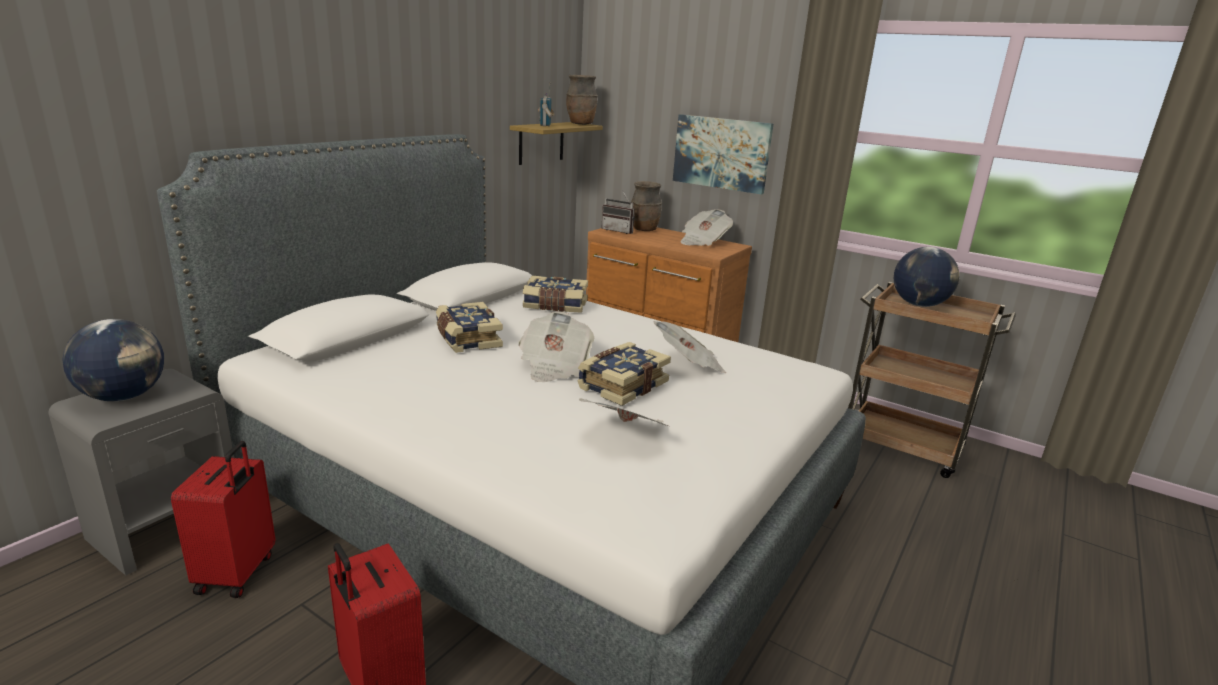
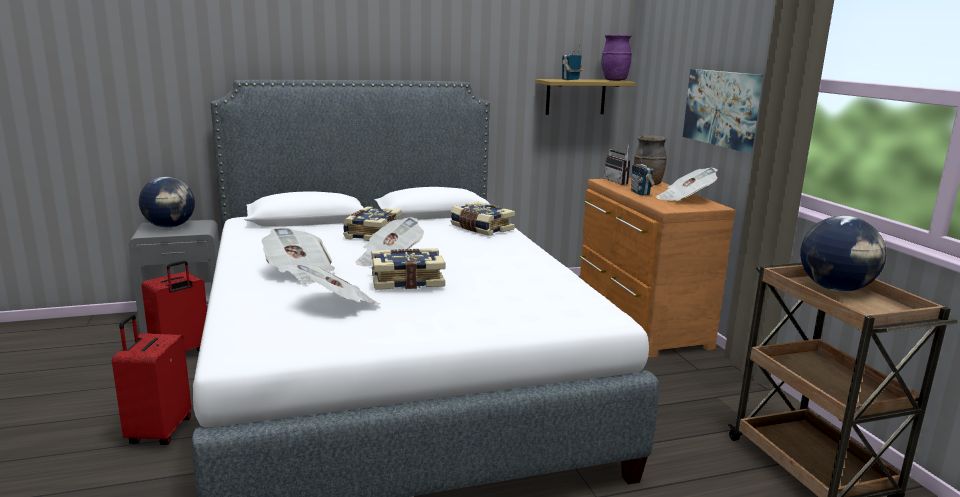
camera: 40 degrees right, 5 degrees down
brown vase [566,75,598,125] -> purple vase [601,35,632,81]
newspaper [653,321,727,373] -> newspaper moved to [261,227,335,284]
none -> radio [631,150,655,195]

